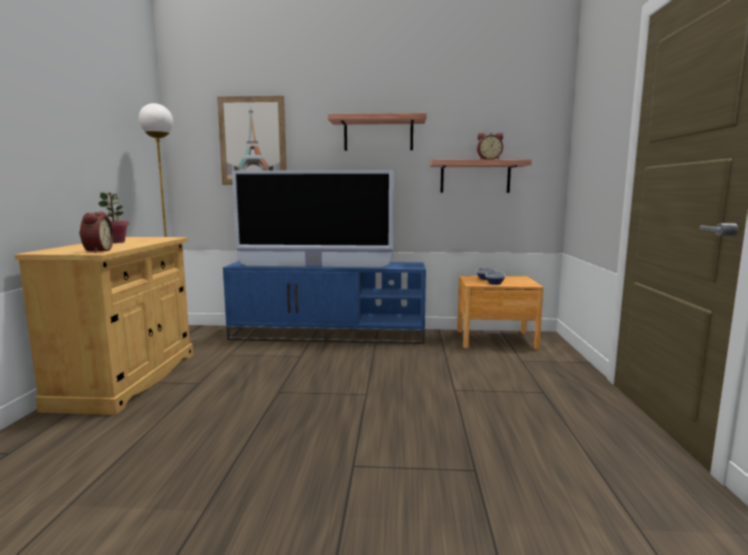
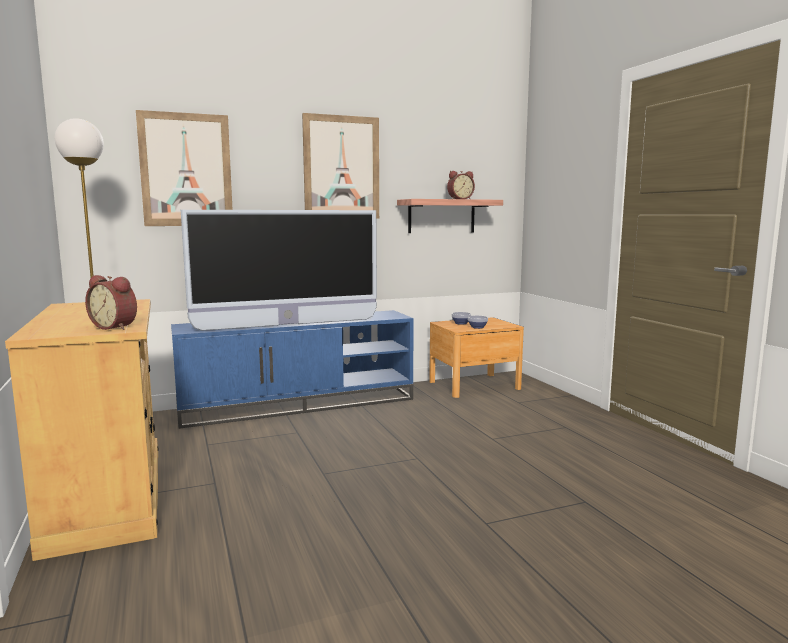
camera: 25 degrees left, 0 degrees up
alarm clock [79,212,114,253] -> alarm clock turned 150 degrees clockwise [85,275,137,330]
potted plant [98,192,129,243] -> none
shelf [328,113,427,151] -> picture [302,113,379,218]

